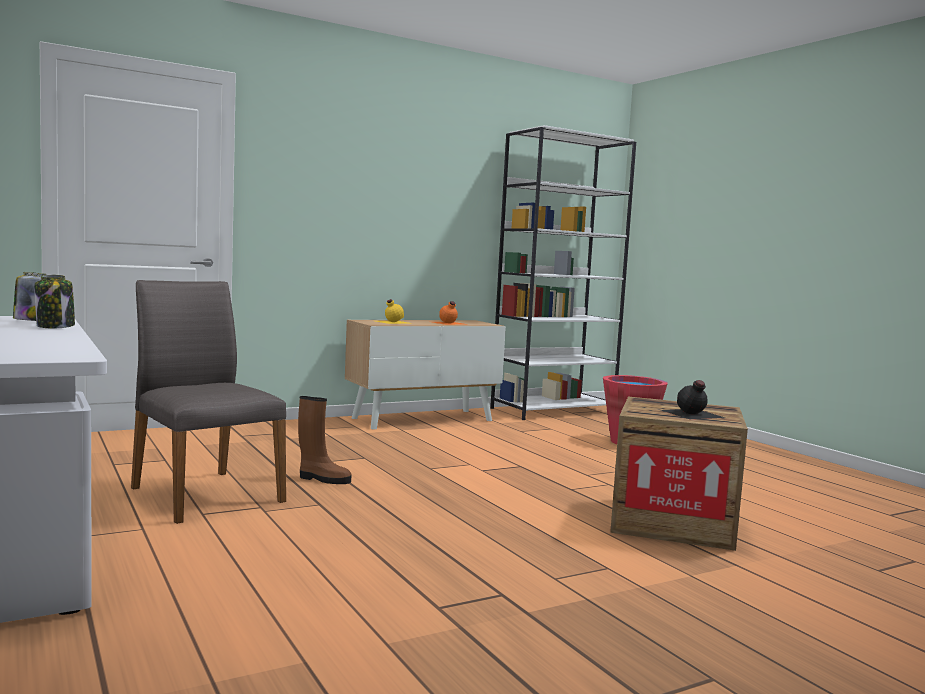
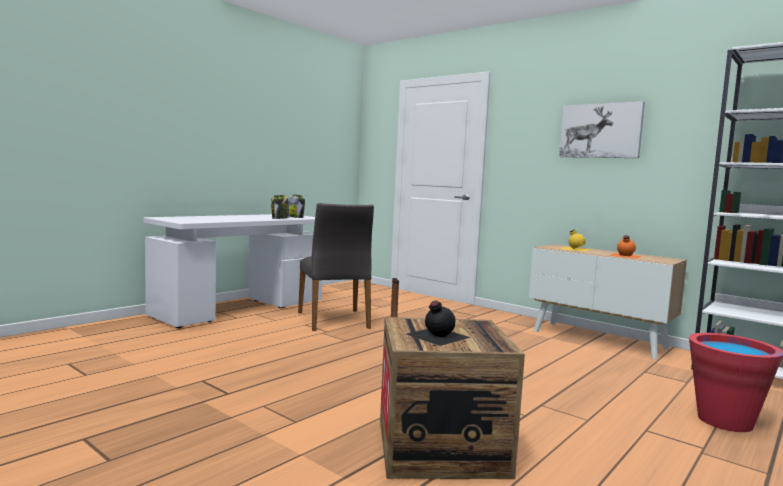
camera: 70 degrees right, 0 degrees up
grey chair [131,280,286,524] -> grey chair turned 135 degrees clockwise [298,203,374,331]
none -> picture [559,101,645,158]

